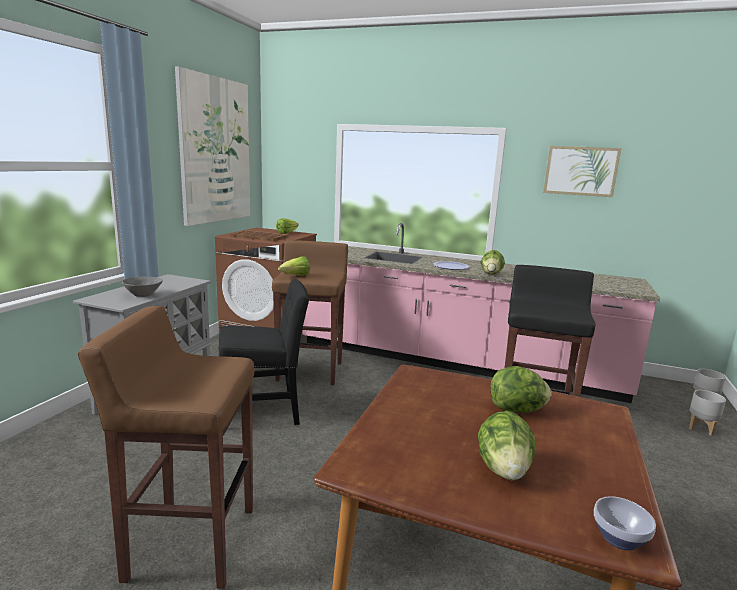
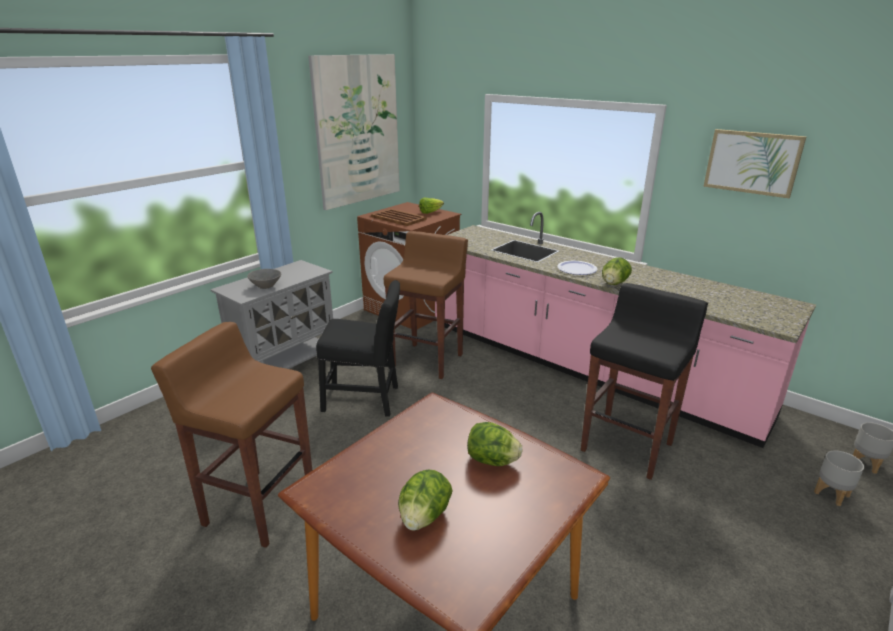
camera: 20 degrees right, 10 degrees up
lettuce [278,256,310,276] -> none
bowl [594,496,656,550] -> none

